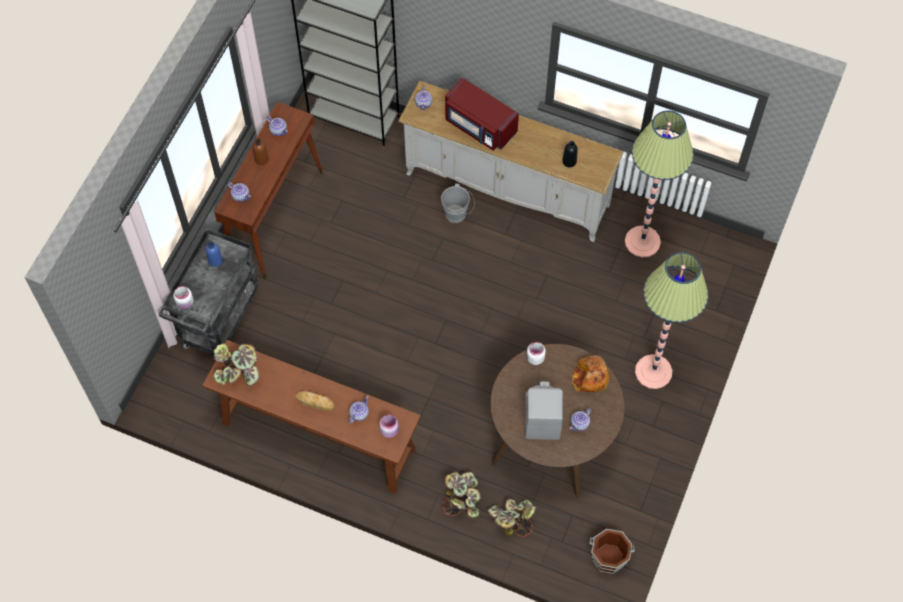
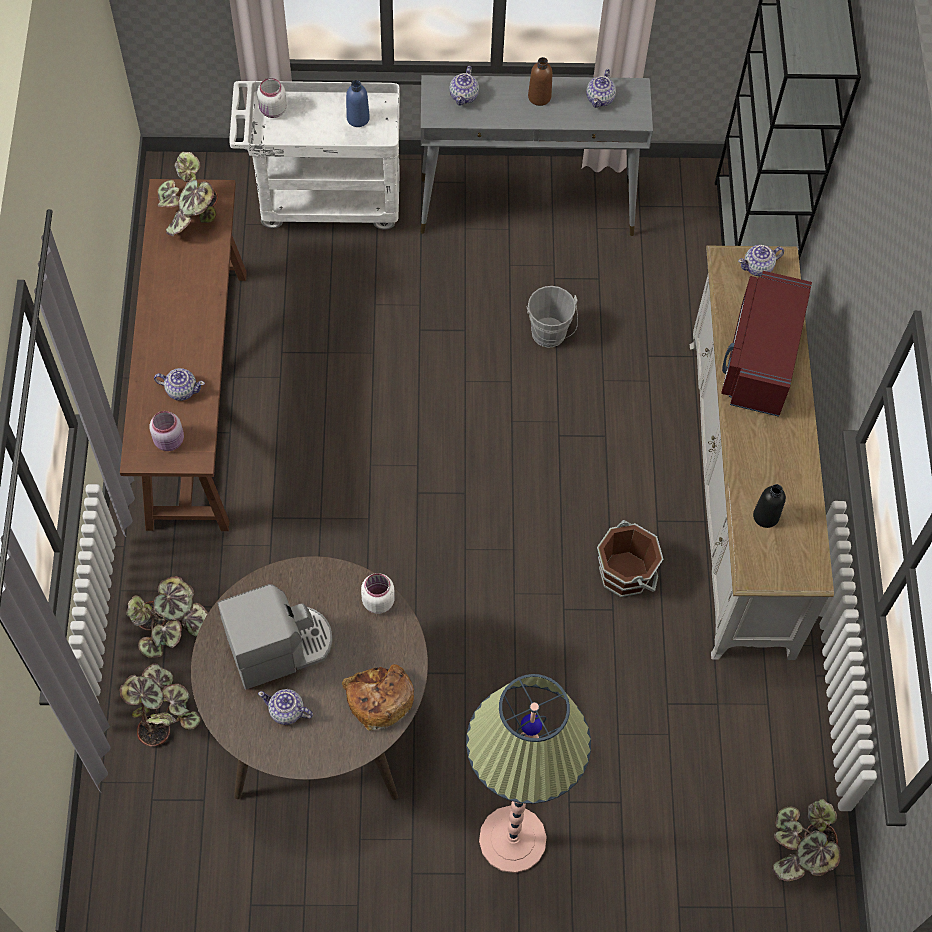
camera: 65 degrees right, 0 degrees up
black cart [158,229,259,360] -> white cart [229,81,400,230]
brown console table [214,102,323,279] -> grey console table [420,75,653,236]
bread [295,391,334,411] -> none
grey bucket [441,184,475,223] -> grey bucket moved to [527,286,578,348]
brown bucket [589,529,635,574] -> brown bucket moved to [597,520,663,597]
floor lamp [625,110,694,258] -> none
none -> potted plant [772,799,840,881]

